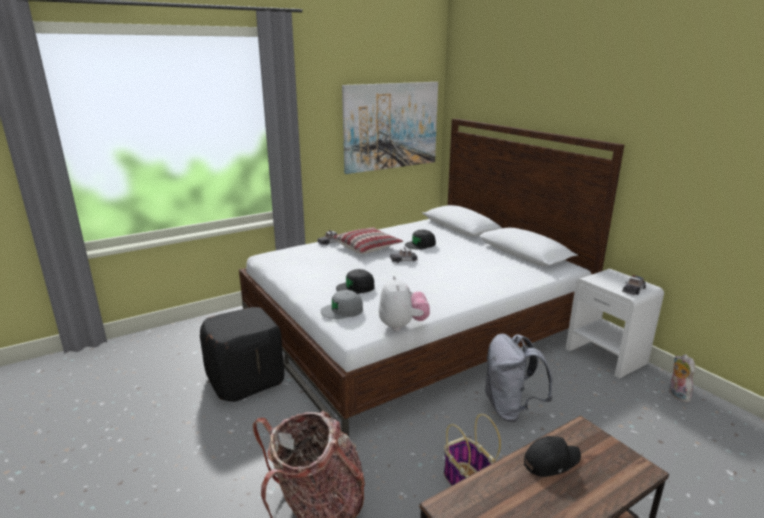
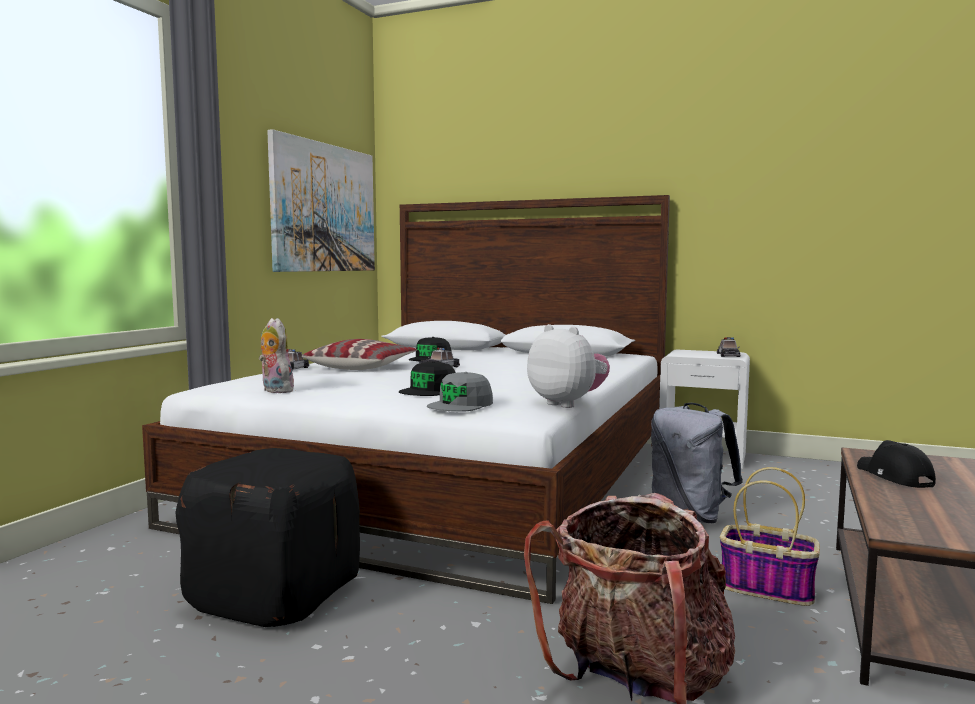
camera: 35 degrees left, 15 degrees down
black cap [524,436,581,477] -> black cap turned 45 degrees counterclockwise [857,440,936,488]
plush toy [669,354,695,403] -> plush toy moved to [259,318,294,393]

